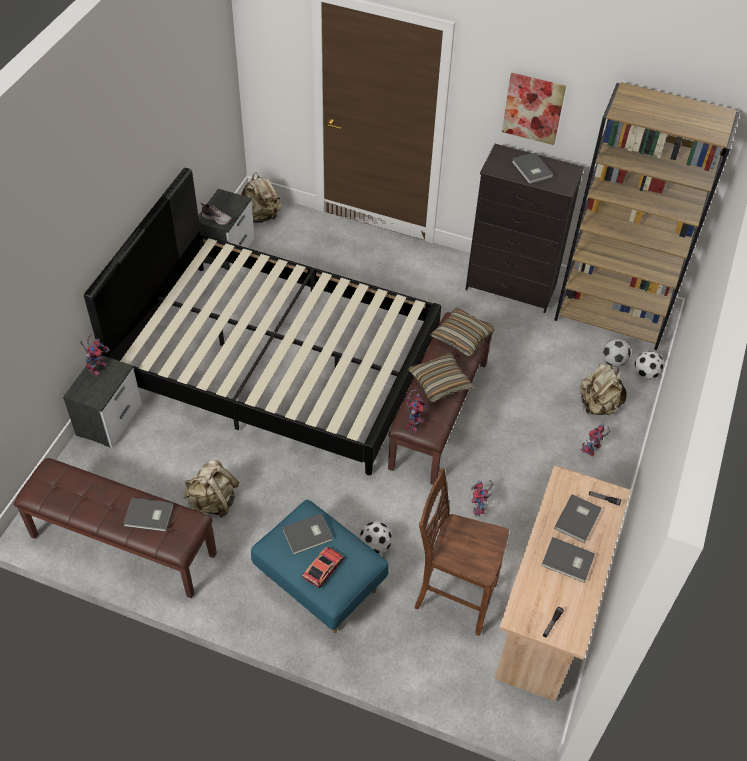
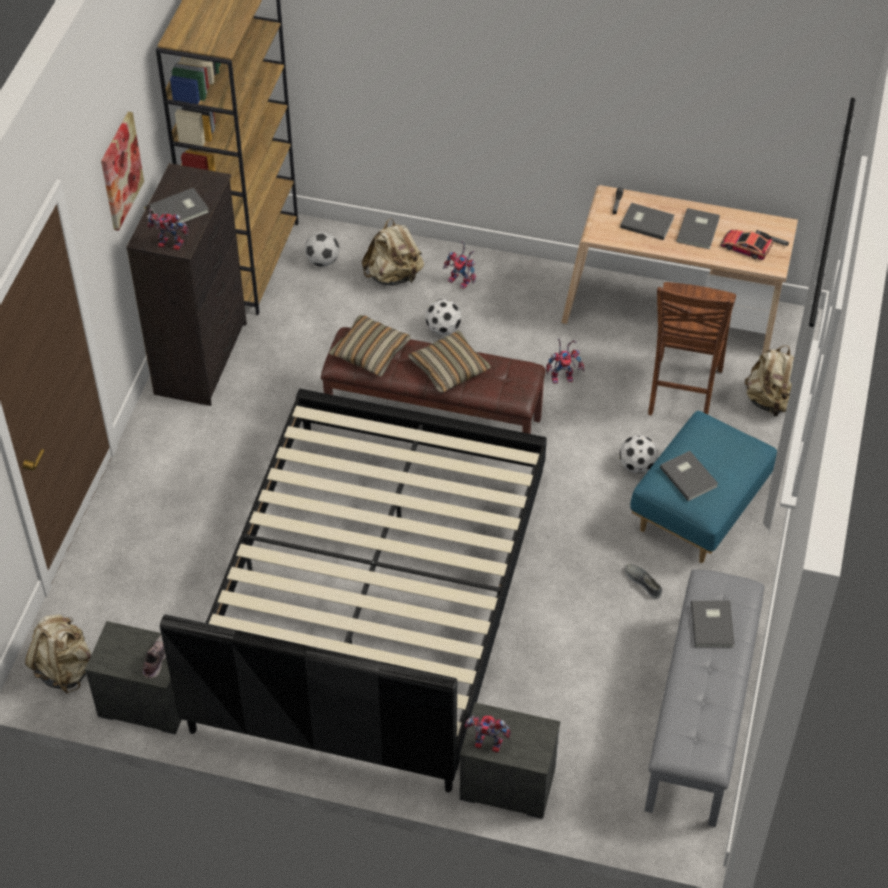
camera: 95 degrees left, 0 degrees up
brown bench [14,458,217,598] -> grey bench [644,569,764,827]
beige backpack [184,460,239,518] -> beige backpack moved to [745,345,794,416]
toy car [302,547,345,588] -> toy car moved to [720,230,773,260]
toy robot [404,389,427,433] -> toy robot moved to [147,208,189,251]
football [634,351,664,380] -> football moved to [426,299,461,335]
none -> grey shoe [625,564,662,599]

